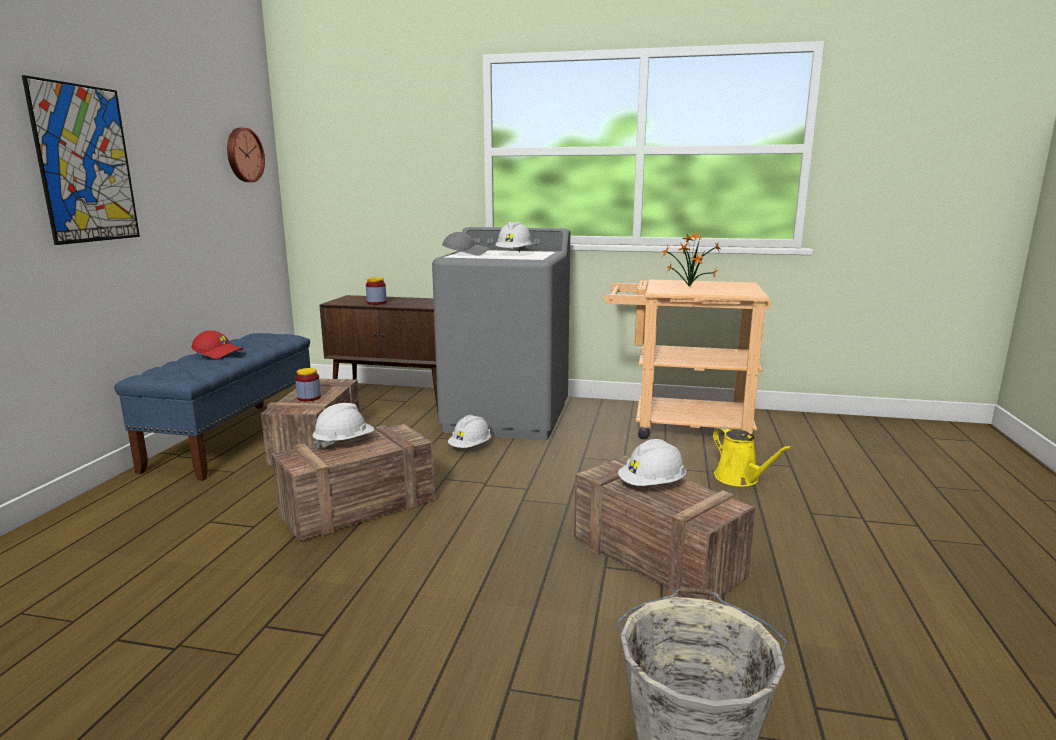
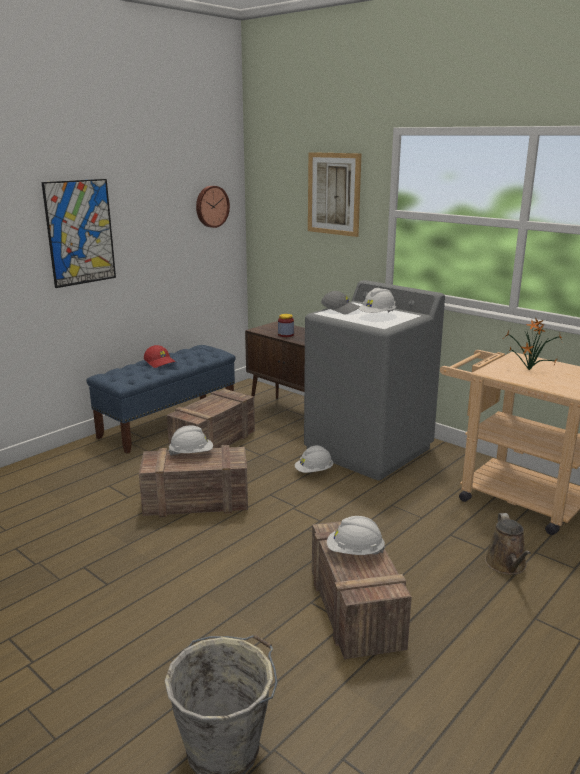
camera: 30 degrees right, 5 degrees up
jar [295,368,321,401] -> none
yellow watering can [713,427,792,487] -> brown watering can [485,513,531,575]
none -> picture [308,152,362,237]

